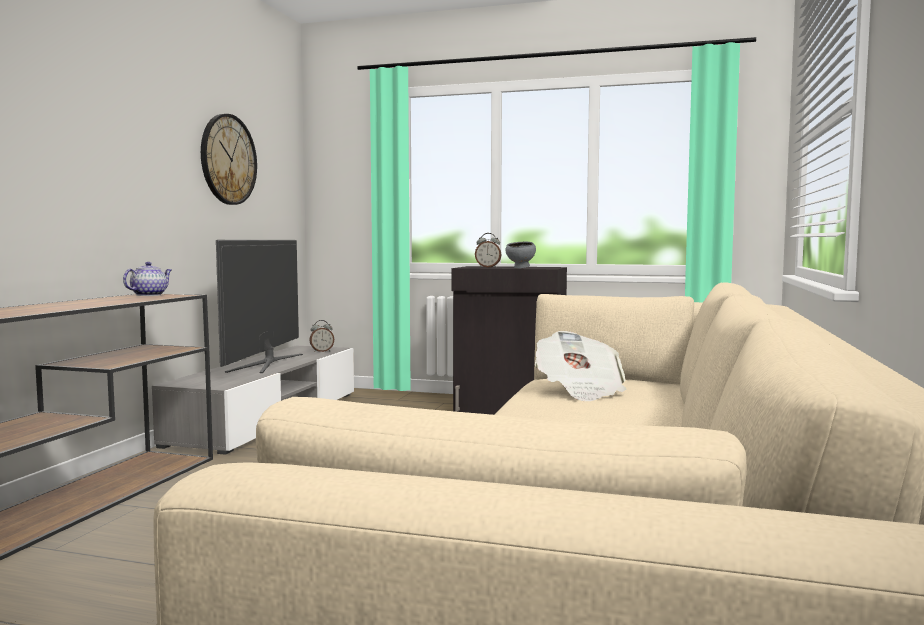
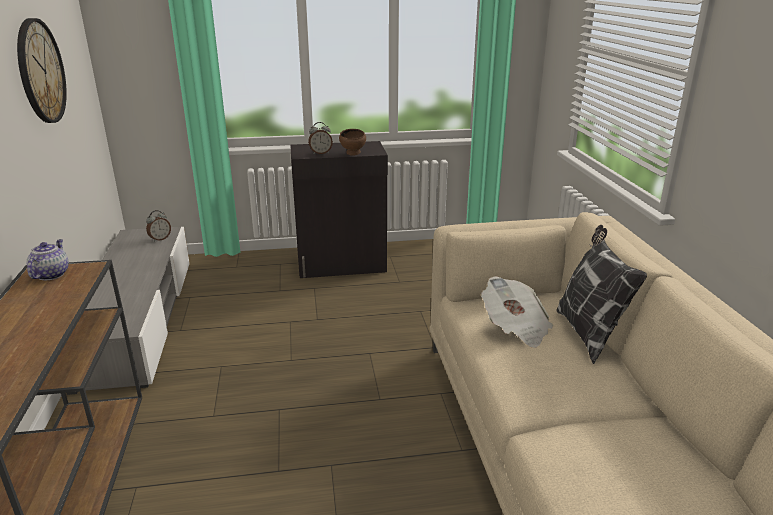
camera: 25 degrees left, 20 degrees up
television [216,240,303,373] -> none
grey bowl [505,242,536,269] -> brown bowl [339,129,366,156]
none -> pillow [556,225,647,364]

